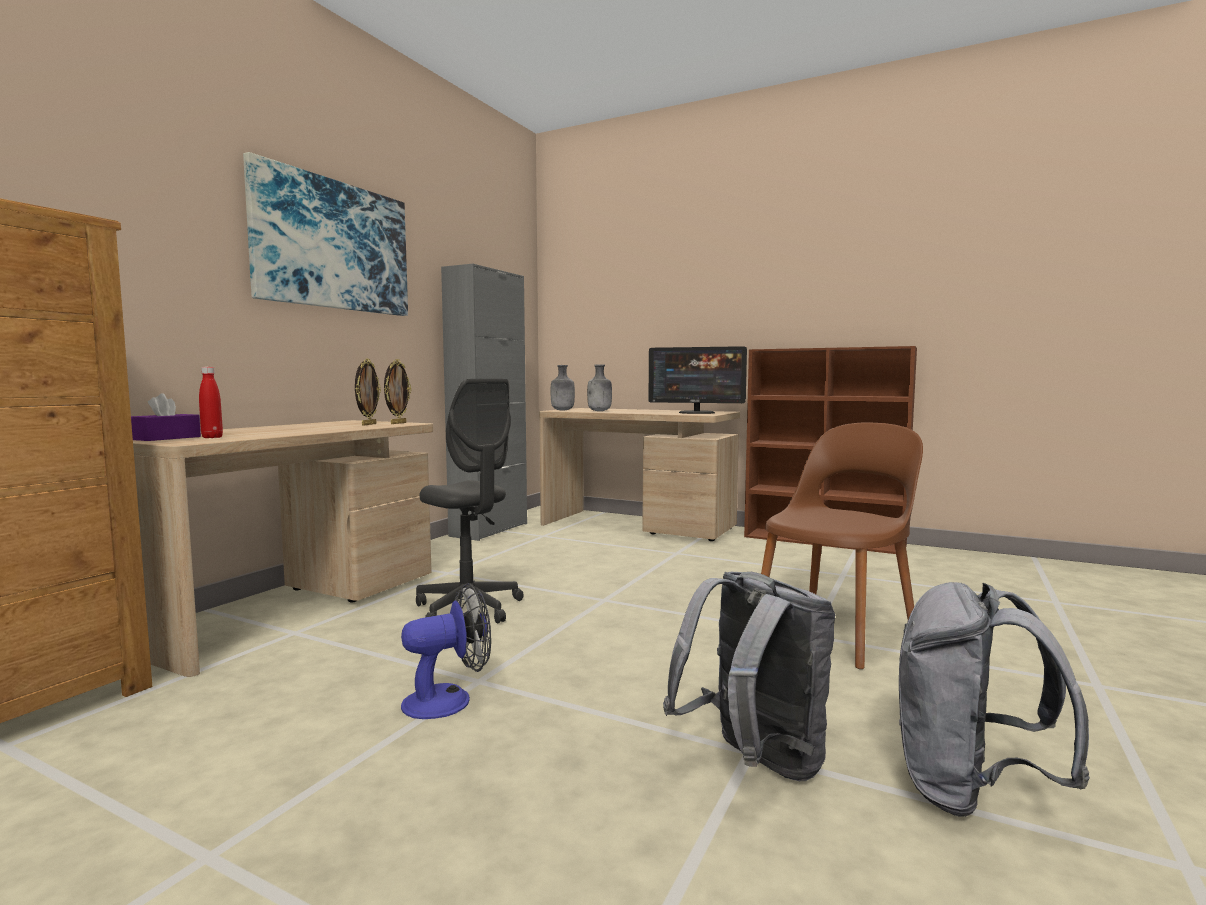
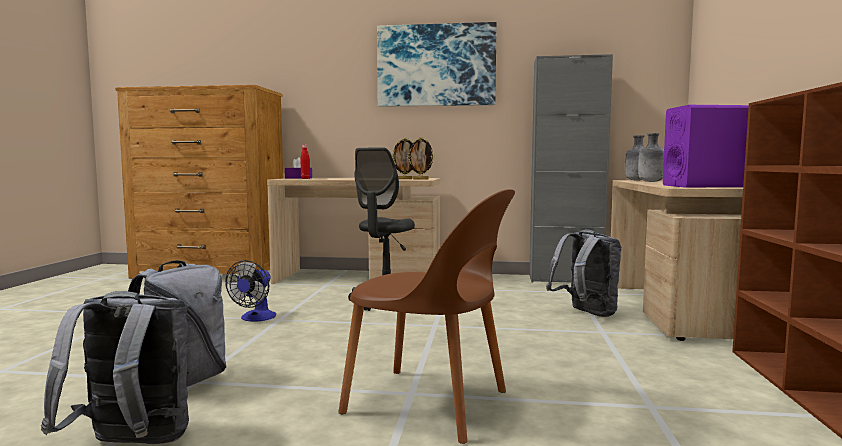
camera: 70 degrees right, 0 degrees up
fan [401,583,491,719] -> fan turned 60 degrees clockwise [225,260,276,322]
monitor [648,346,747,414] -> purple speaker [663,105,749,188]
none -> grey backpack [546,229,621,317]

